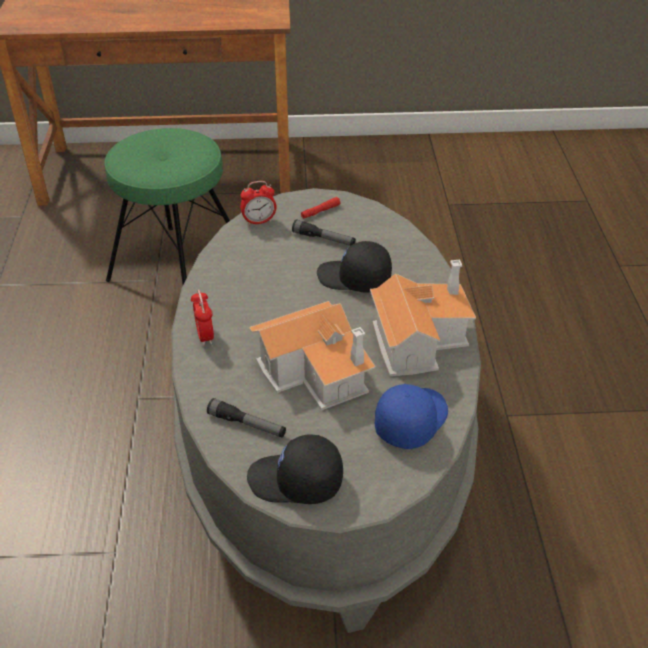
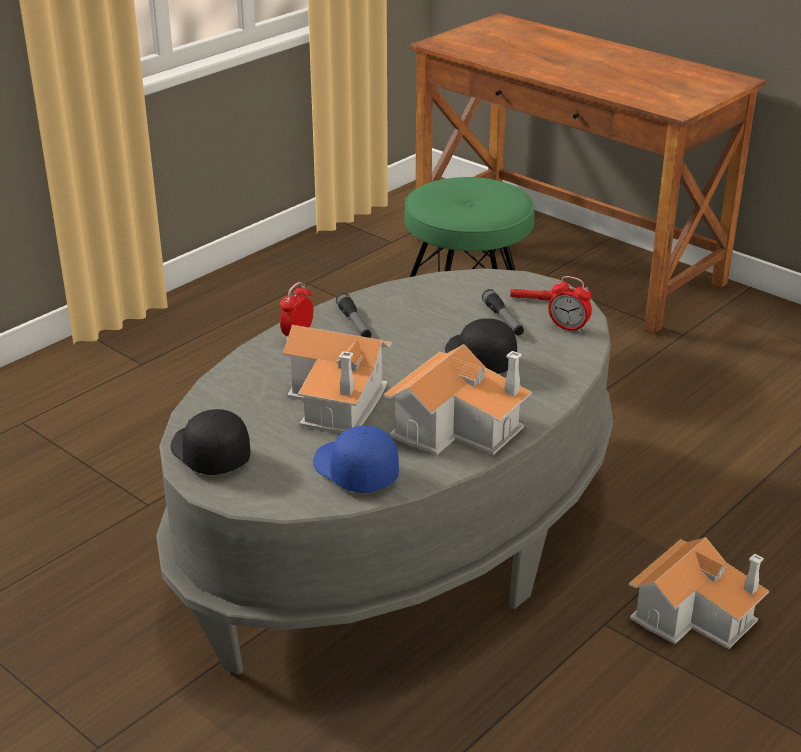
camera: 45 degrees right, 10 degrees down
flashlight [207,398,286,437] -> flashlight moved to [336,293,371,338]
alarm clock [240,181,277,226] -> alarm clock moved to [548,276,592,333]
blue cap [375,384,448,449] -> blue cap turned 120 degrees counterclockwise [313,425,399,493]
none -> toy house [629,537,769,649]

